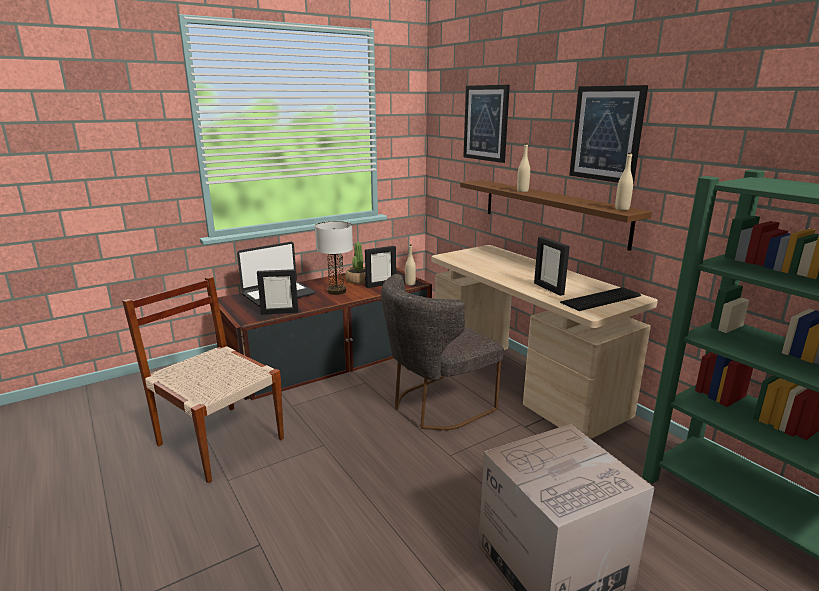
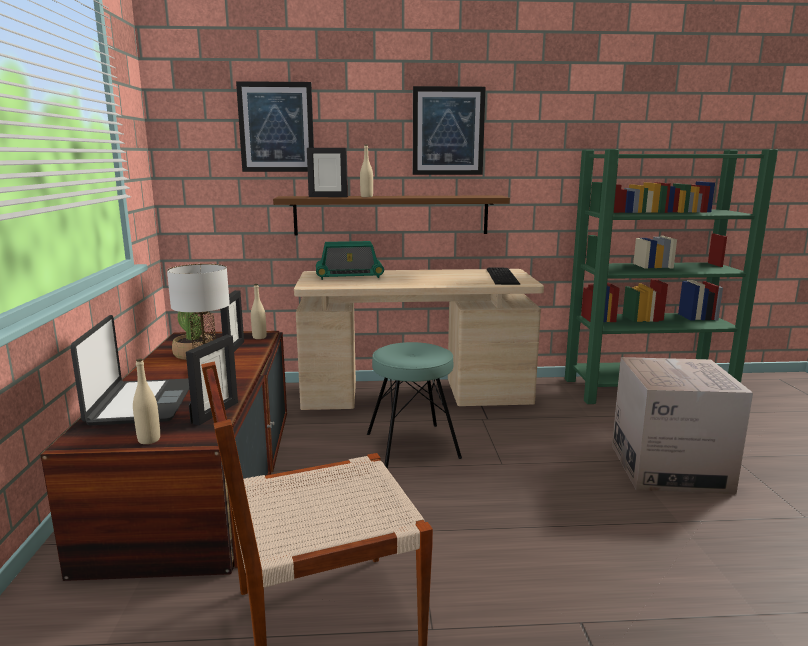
camera: 60 degrees left, 5 degrees down
grey chair [381,274,504,430] -> turquoise stool [367,342,462,469]
picture frame [534,237,570,296] -> picture frame moved to [307,148,348,197]
beige bottle [615,153,633,210] -> beige bottle moved to [133,358,160,444]
none -> radio [316,241,384,280]

